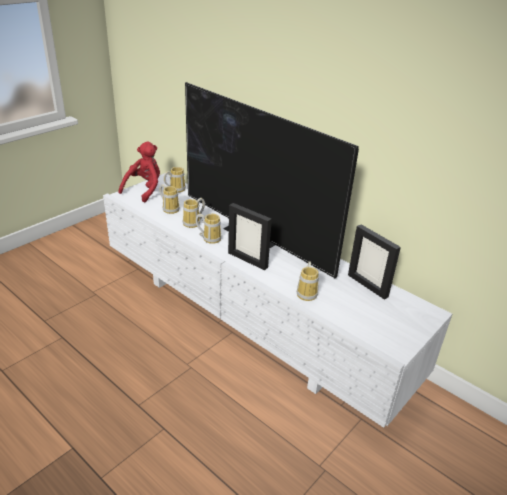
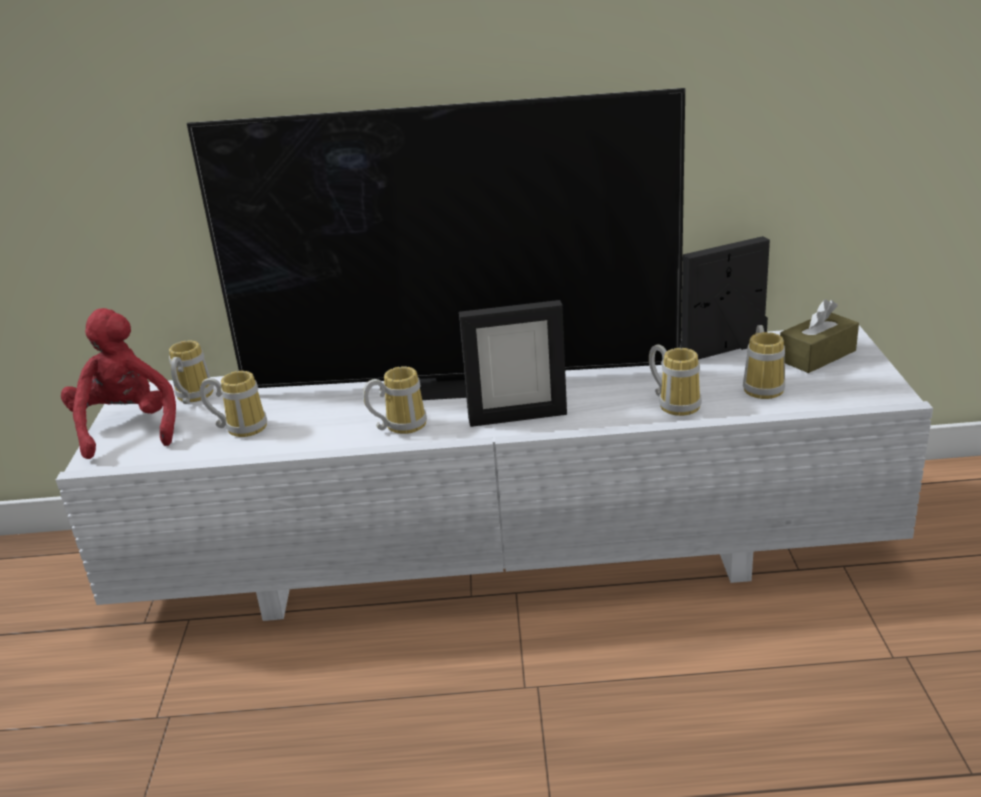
camera: 40 degrees left, 5 degrees down
mug [183,198,205,228] -> mug moved to [743,325,785,399]
picture frame [348,224,401,300] -> picture frame turned 150 degrees clockwise [681,236,770,360]
none -> brown tissue box [780,299,859,373]

